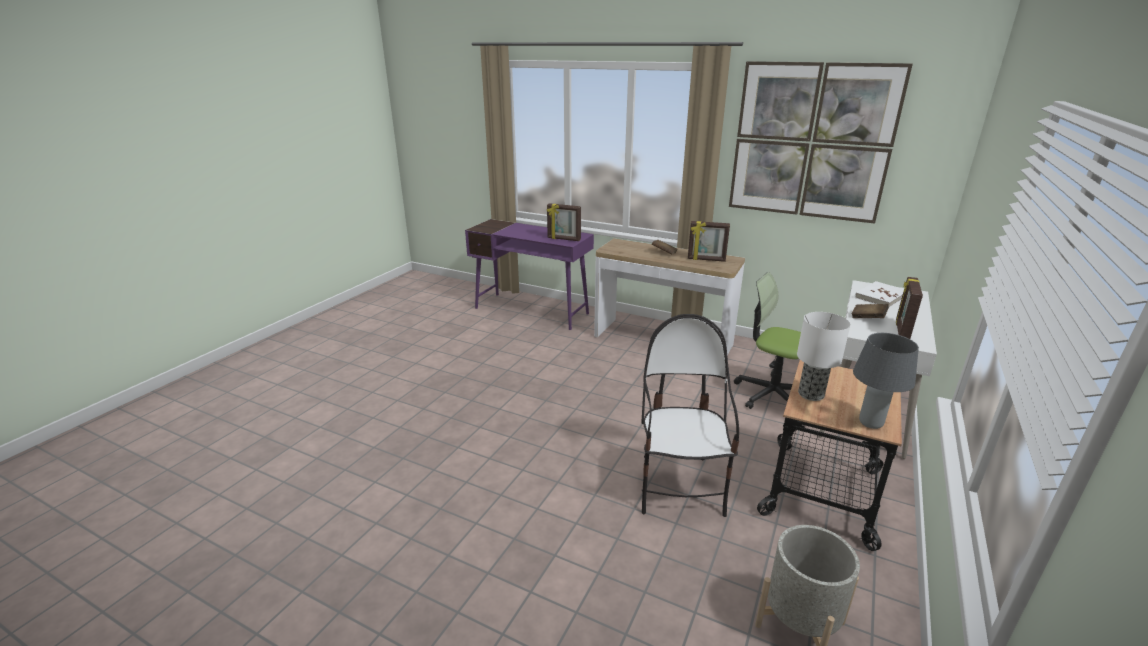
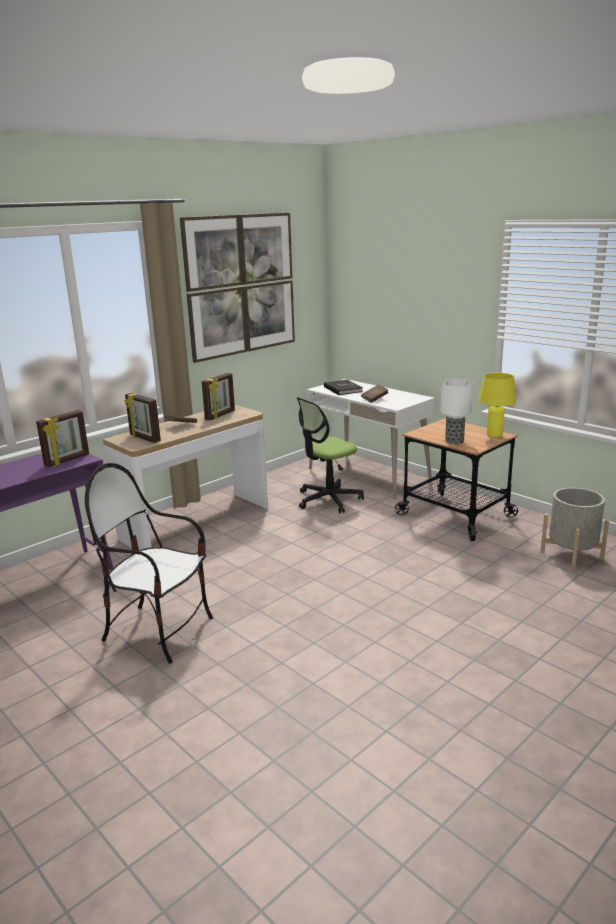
camera: 70 degrees left, 5 degrees down
chair [641,314,739,517] -> chair moved to [85,463,213,664]
grey table lamp [853,333,919,429] -> yellow table lamp [478,373,516,438]
white book [855,281,904,307] -> black book [324,380,363,395]
picture frame [896,277,923,339] -> picture frame moved to [124,393,161,443]

